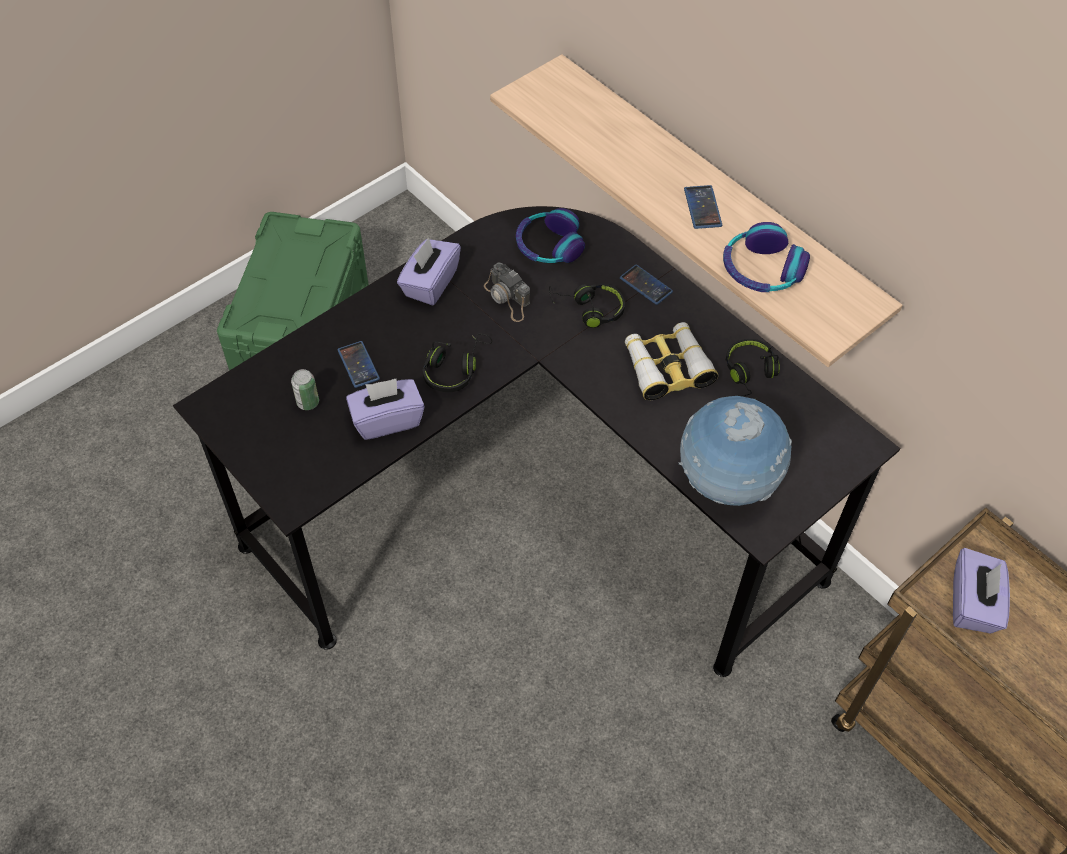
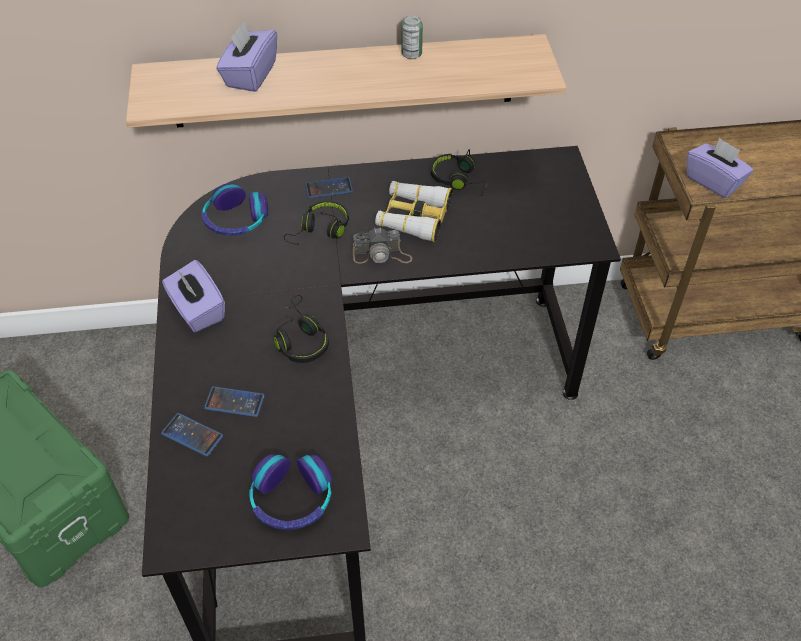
camera: 55 degrees left, 5 degrees down
can [291,369,319,410] -> can moved to [402,15,423,59]
purple tissue box [346,379,425,440] -> purple tissue box moved to [216,22,277,92]
camera [484,262,530,322] -> camera moved to [353,228,412,264]
globe [678,396,792,506] -> none
phone [684,185,722,229] -> phone moved to [161,413,223,457]
headphones [723,222,810,292] -> headphones moved to [249,454,332,530]

